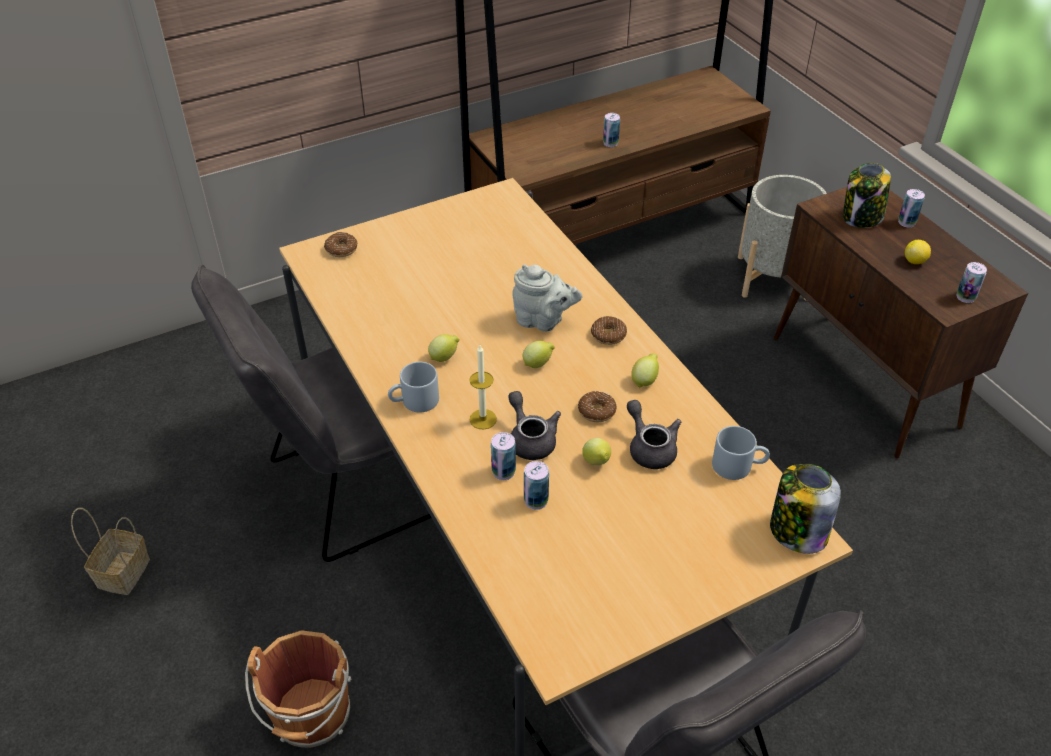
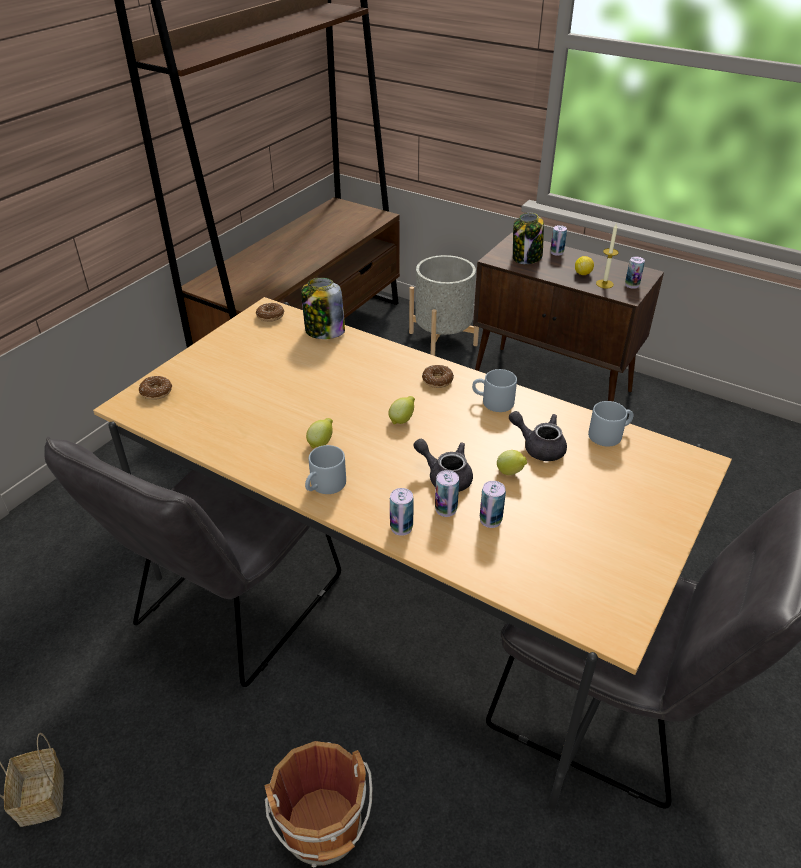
camera: 30 degrees left, 5 degrees down
candle [469,345,497,429] -> candle moved to [596,224,619,288]
grey teapot [512,264,583,331] -> none
donut [578,391,617,422] -> donut moved to [256,303,284,322]
can [603,113,620,147] -> can moved to [390,488,414,536]
lemon [631,353,659,388] -> grey mug [472,369,517,412]
jar [770,464,841,554] -> jar moved to [301,278,345,339]

